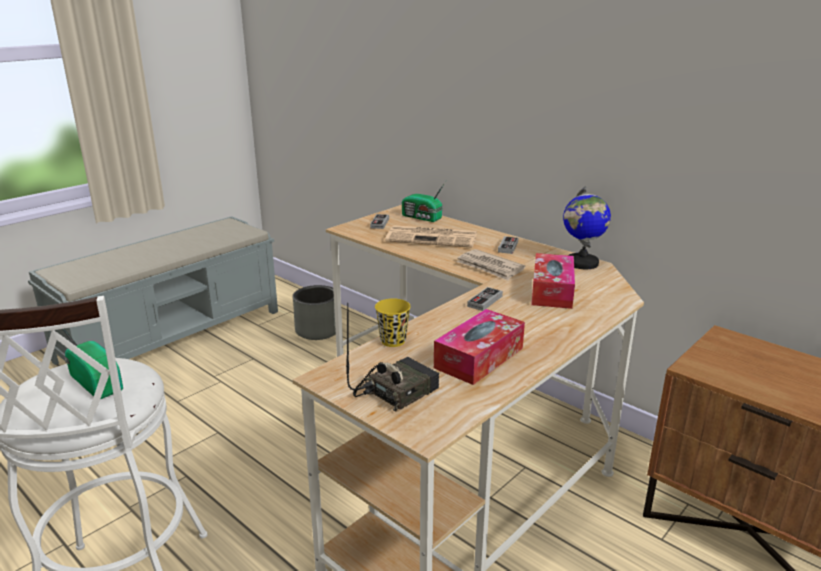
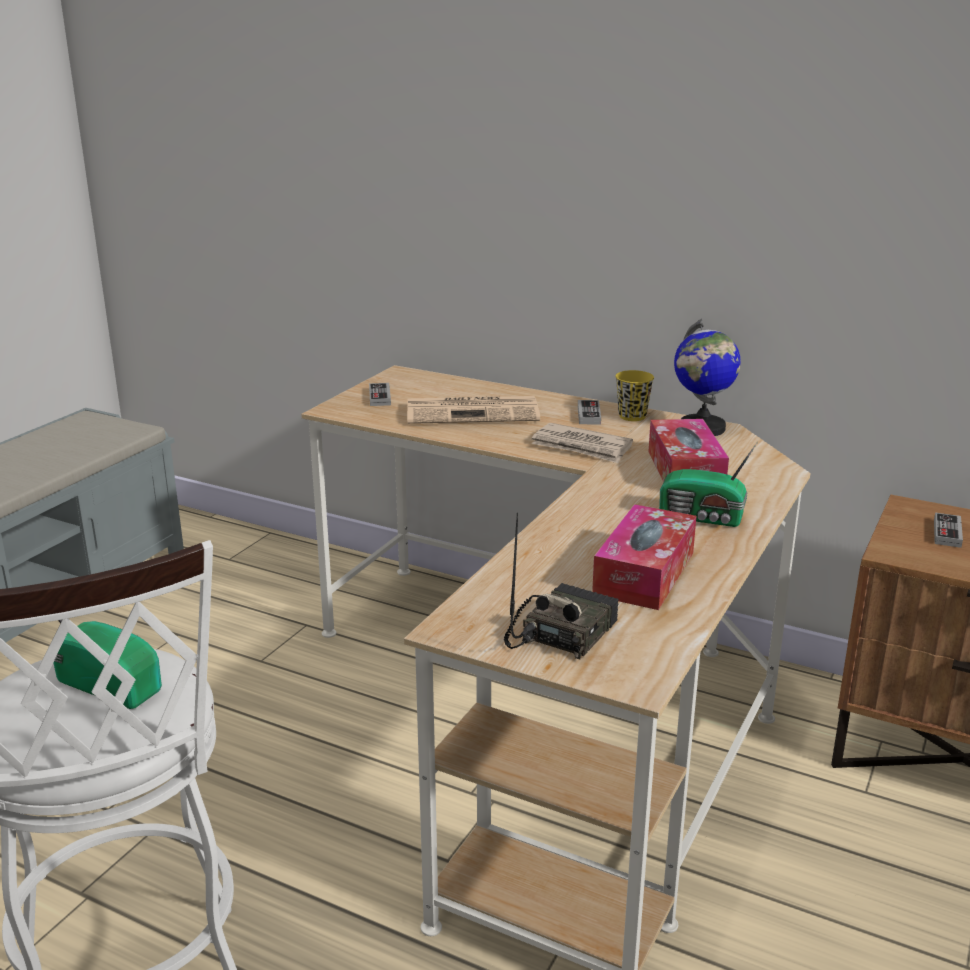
camera: 15 degrees left, 0 degrees up
grey planter [293,285,336,340] -> none
yellow cup [375,299,411,347] -> yellow cup moved to [615,370,654,421]
radio [402,181,446,222] -> radio moved to [659,442,758,527]
game controller [467,287,503,311] -> game controller moved to [934,513,963,548]

